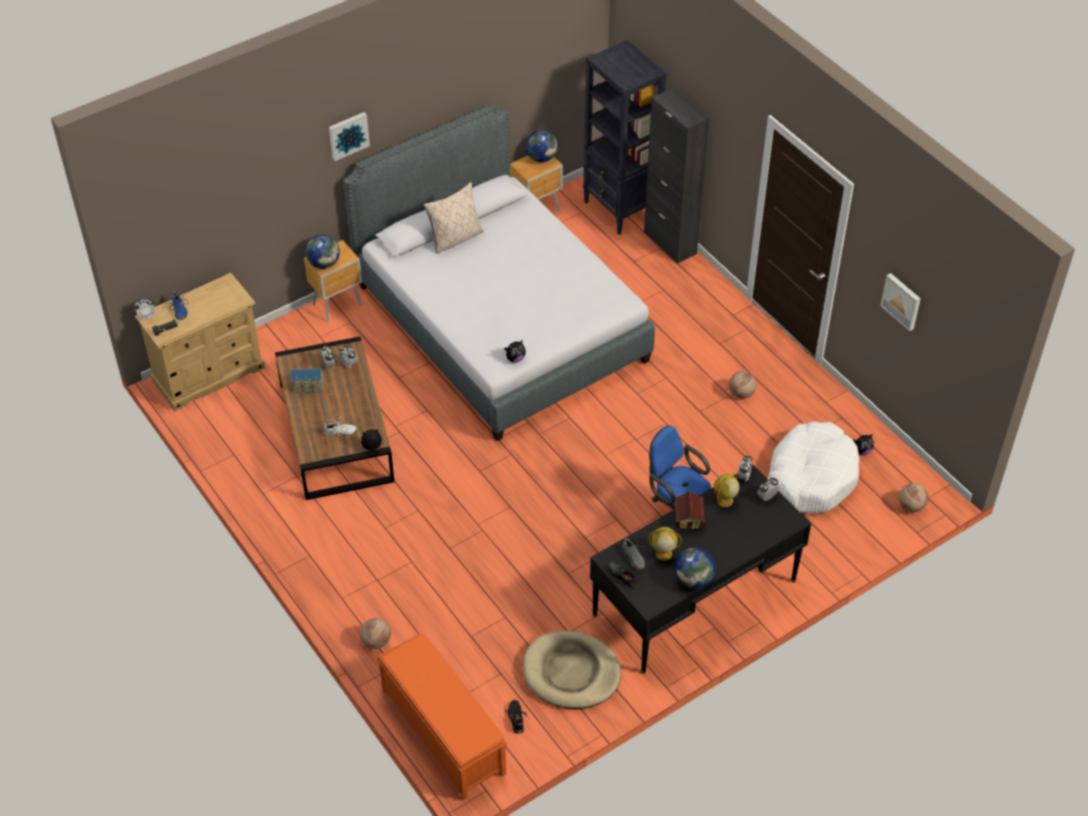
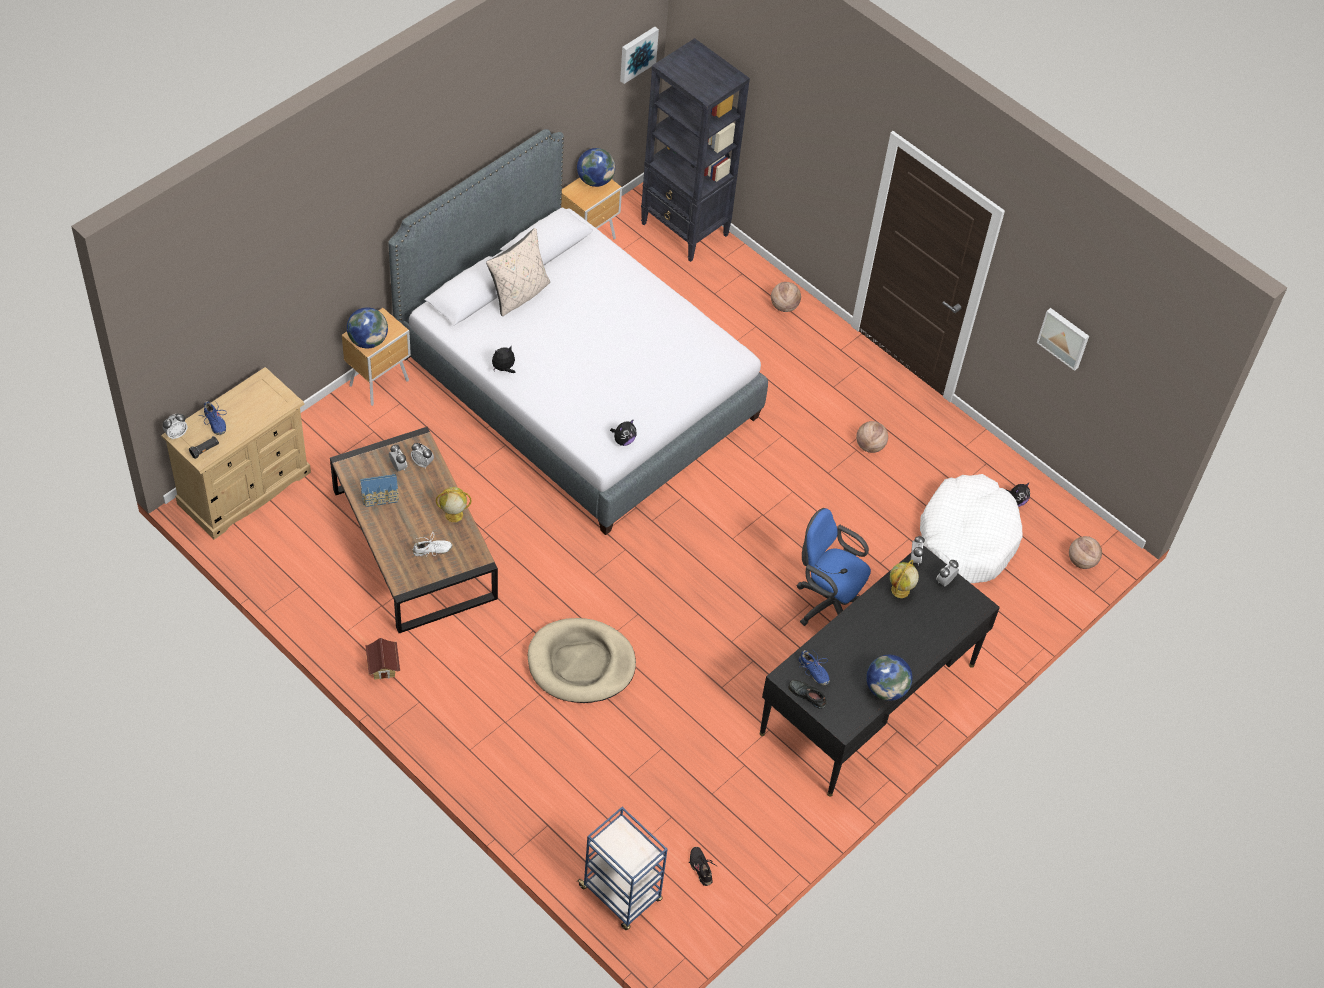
camera: 15 degrees left, 5 degrees up
picture [329,112,370,161] -> picture moved to [620,27,659,84]
basketball [360,618,391,649] -> basketball moved to [771,282,801,312]
plush toy [361,429,382,453] -> plush toy moved to [492,346,515,373]
orange bench [377,634,507,800] -> blue cart [576,807,668,930]
beige dog bed [523,631,621,709] -> beige dog bed moved to [528,618,636,703]
grey shoe [619,538,645,570] -> blue shoe [799,650,830,685]
black cabinet [644,88,709,264] -> none
globe [648,527,682,561] -> globe moved to [436,487,472,522]
toy house [675,491,705,529] -> toy house moved to [365,638,400,679]

